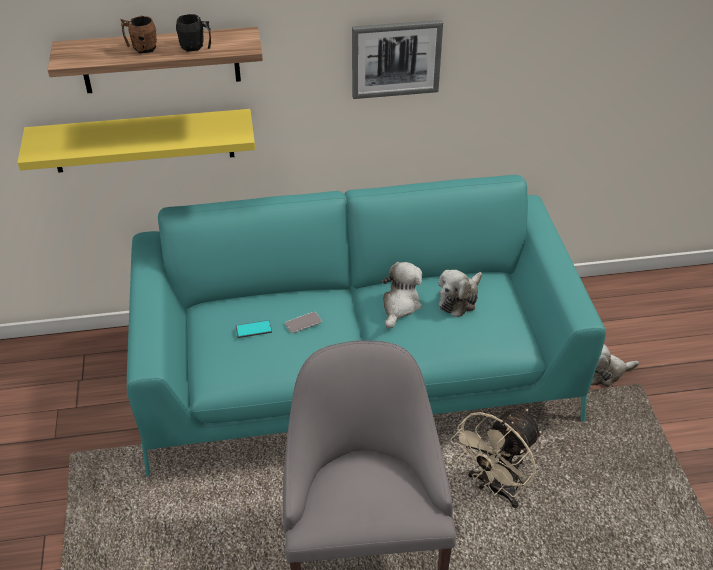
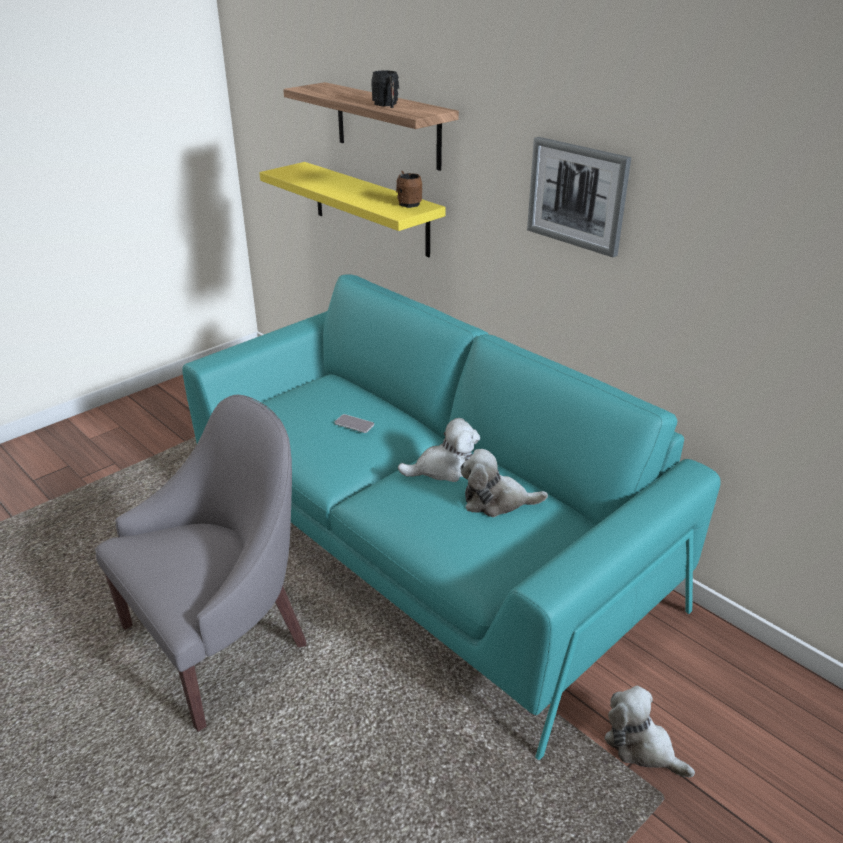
camera: 55 degrees right, 10 degrees down
brown mug [120,16,157,53] -> brown mug moved to [396,171,422,208]
phone [236,320,272,338] -> none
beige fan [451,408,542,508] -> none

